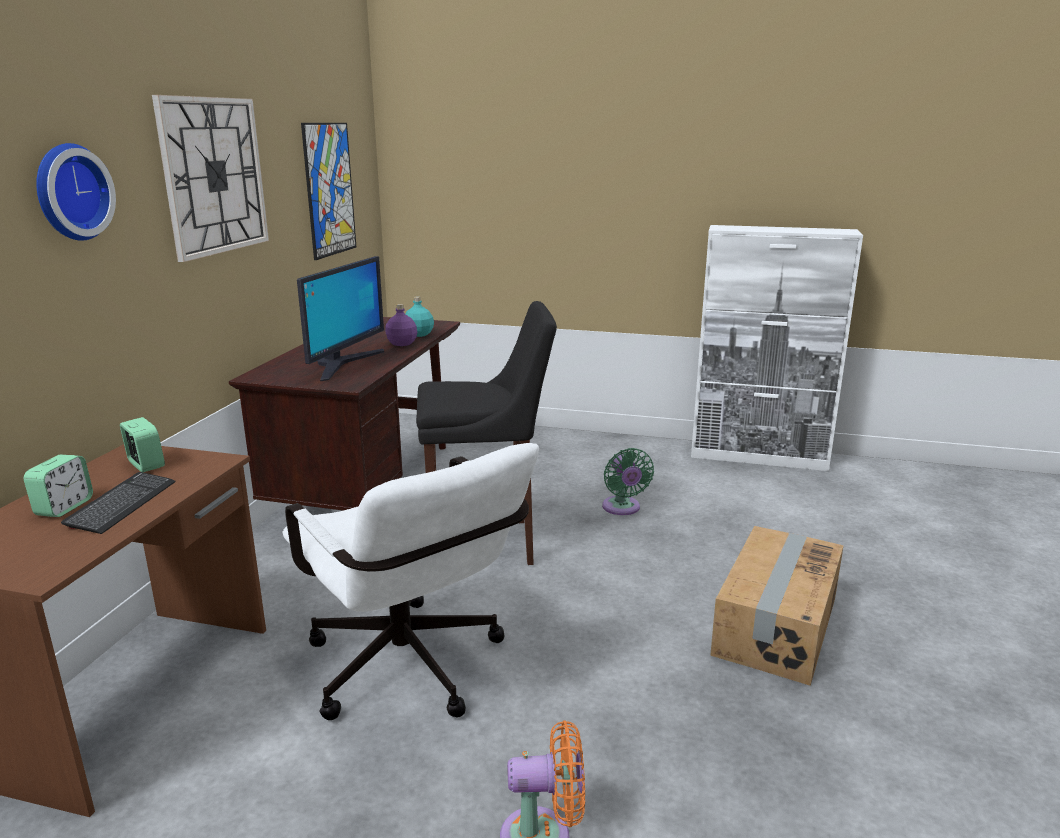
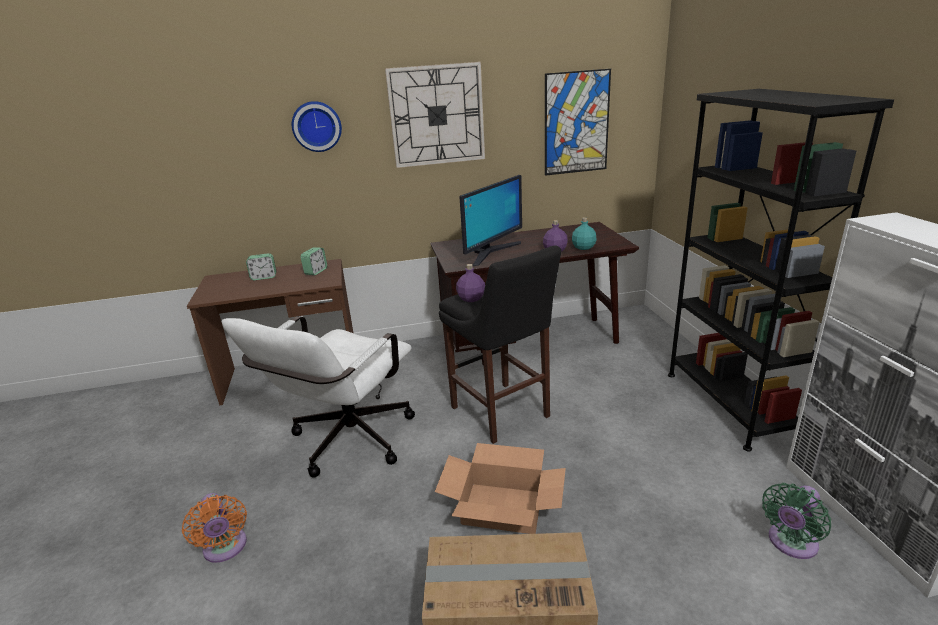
camera: 65 degrees right, 5 degrees up
keyboard [61,472,176,534] -> none
monitor [297,256,384,381] -> monitor turned 45 degrees counterclockwise [459,175,522,266]
green fan [602,448,654,515] -> green fan moved to [762,483,831,559]
none -> cardboard box [435,443,566,534]
none -> purple bottle [456,264,485,302]
none -> black bookcase [668,89,894,451]

